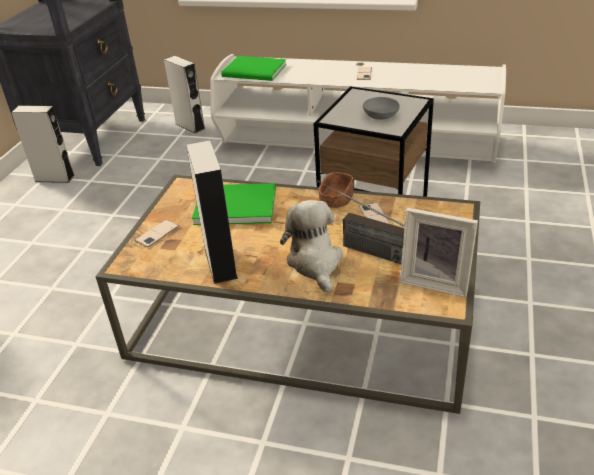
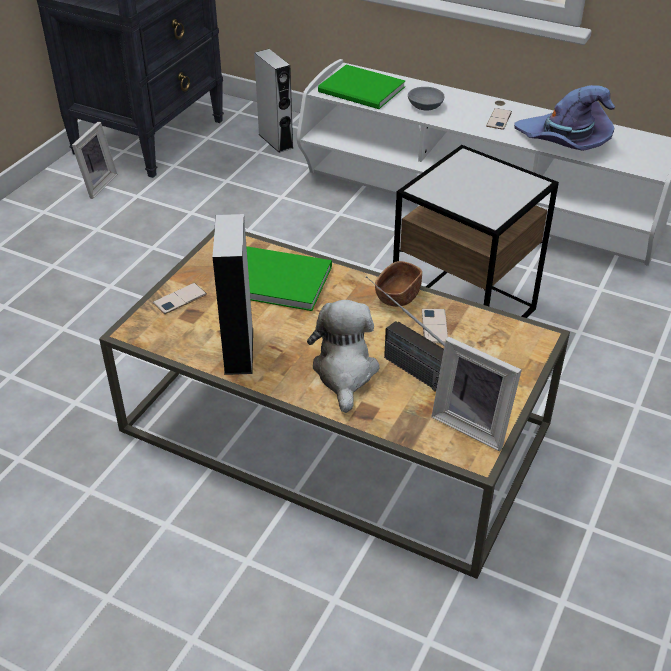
camera: 10 degrees right, 5 degrees up
grey speaker [11,106,75,183] -> picture frame [72,122,117,199]
grey bowl [363,97,400,119] -> grey bowl moved to [408,87,444,111]
none -> purple hat [514,85,615,151]

